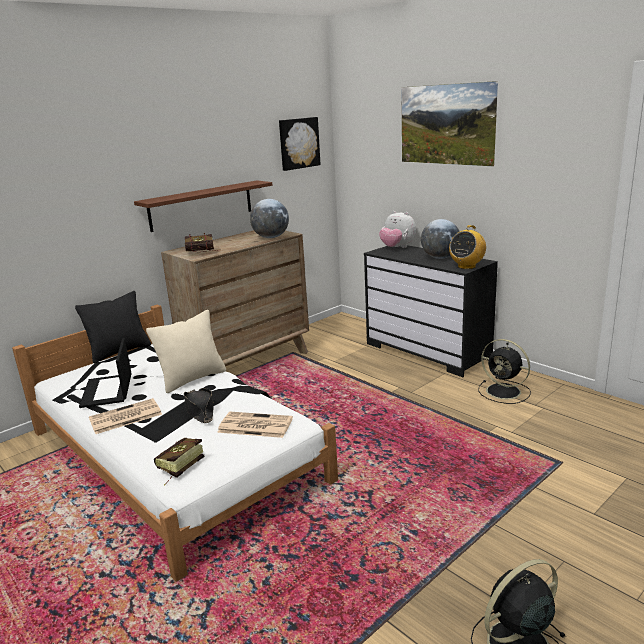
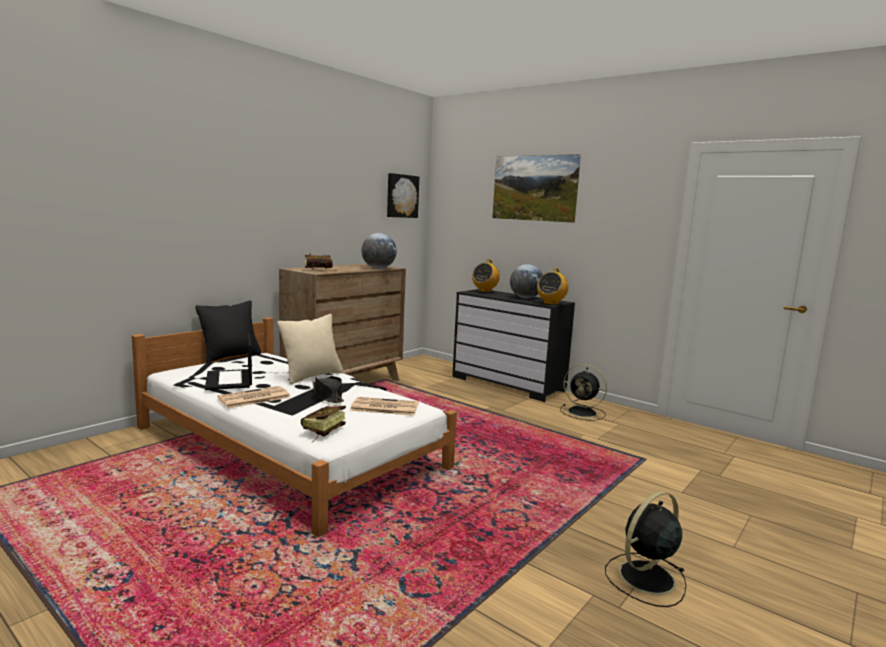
camera: 10 degrees left, 10 degrees down
brown shelf [134,180,272,232] -> none
plush toy [379,211,416,248] -> radio [472,259,500,292]

